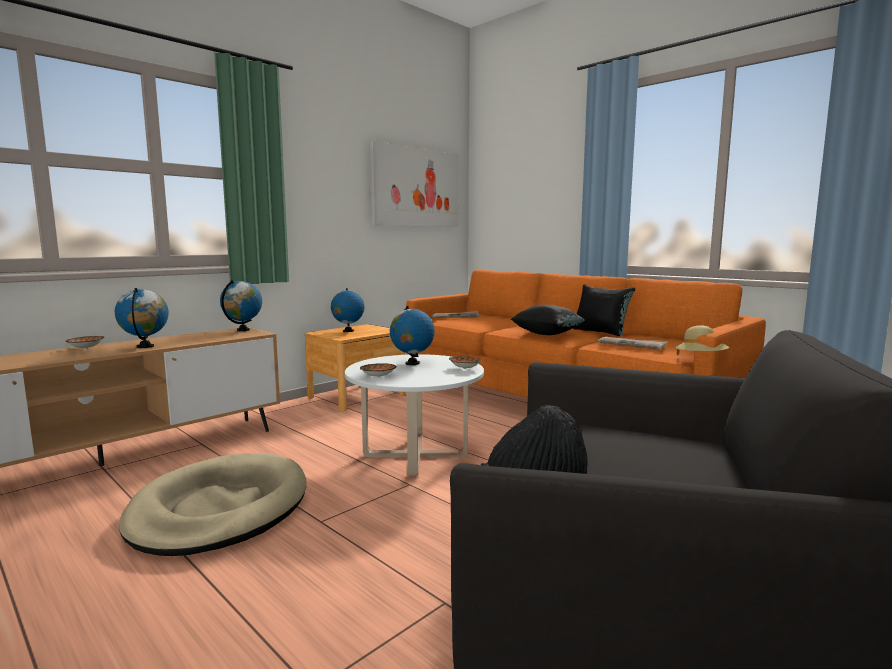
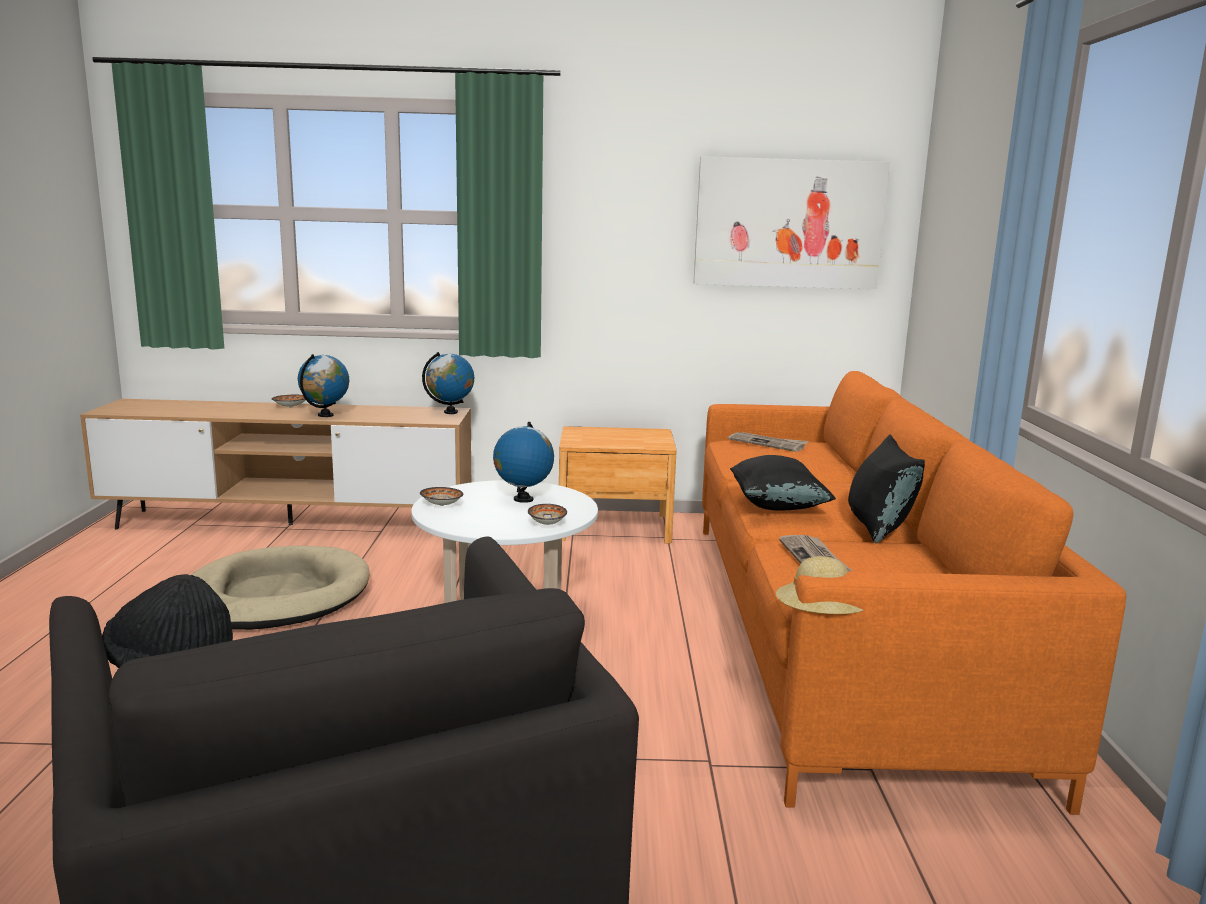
camera: 45 degrees right, 5 degrees up
globe [331,288,365,332] -> none

